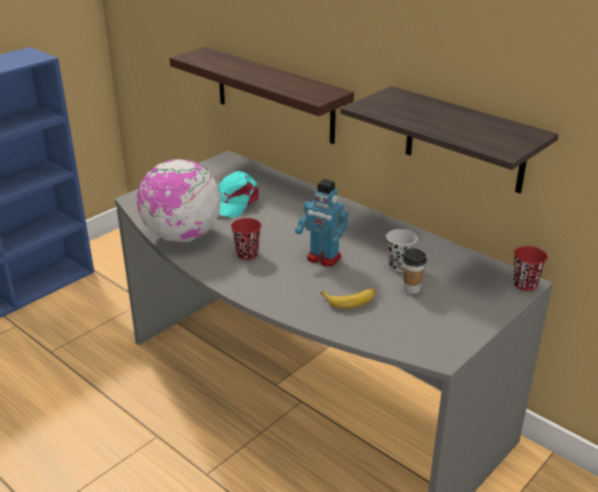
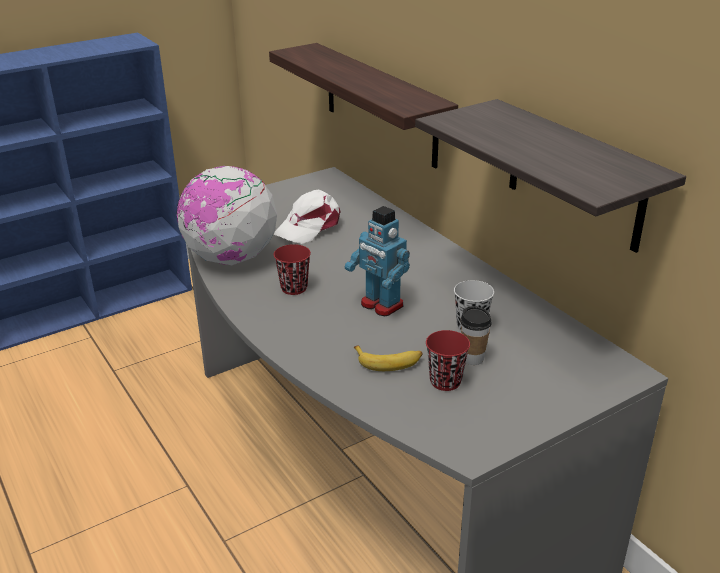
camera: 15 degrees right, 0 degrees up
turquoise cap [218,171,259,218] -> white cap [274,190,341,244]
red cup [513,246,548,291] -> red cup moved to [426,330,470,391]

